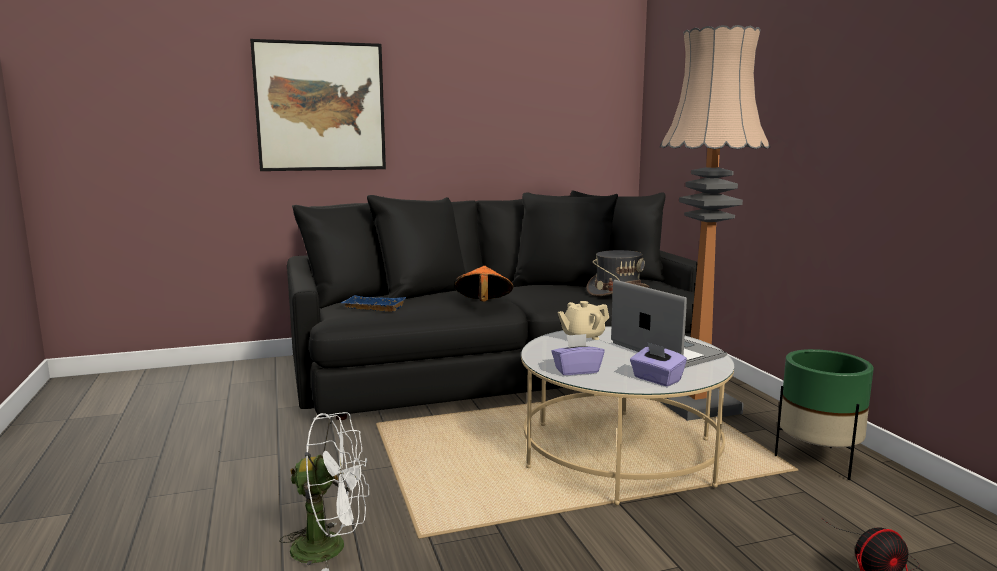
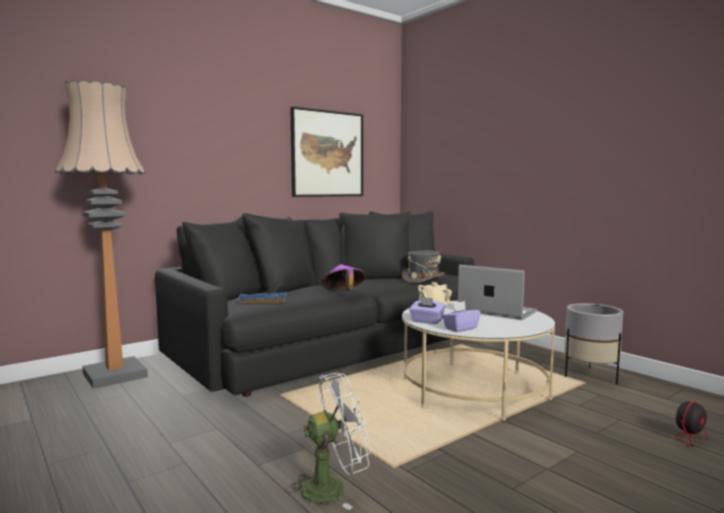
camera: 20 degrees left, 5 degrees down
picture [250,39,386,171] -> picture moved to [290,107,363,197]
orange hat [454,266,513,302] -> purple hat [321,264,365,291]
purple tissue box [630,342,687,386] -> purple tissue box moved to [409,297,446,324]
floor lamp [660,25,770,421] -> floor lamp moved to [55,80,148,389]
green planter [775,349,874,480] -> grey planter [564,303,623,384]

